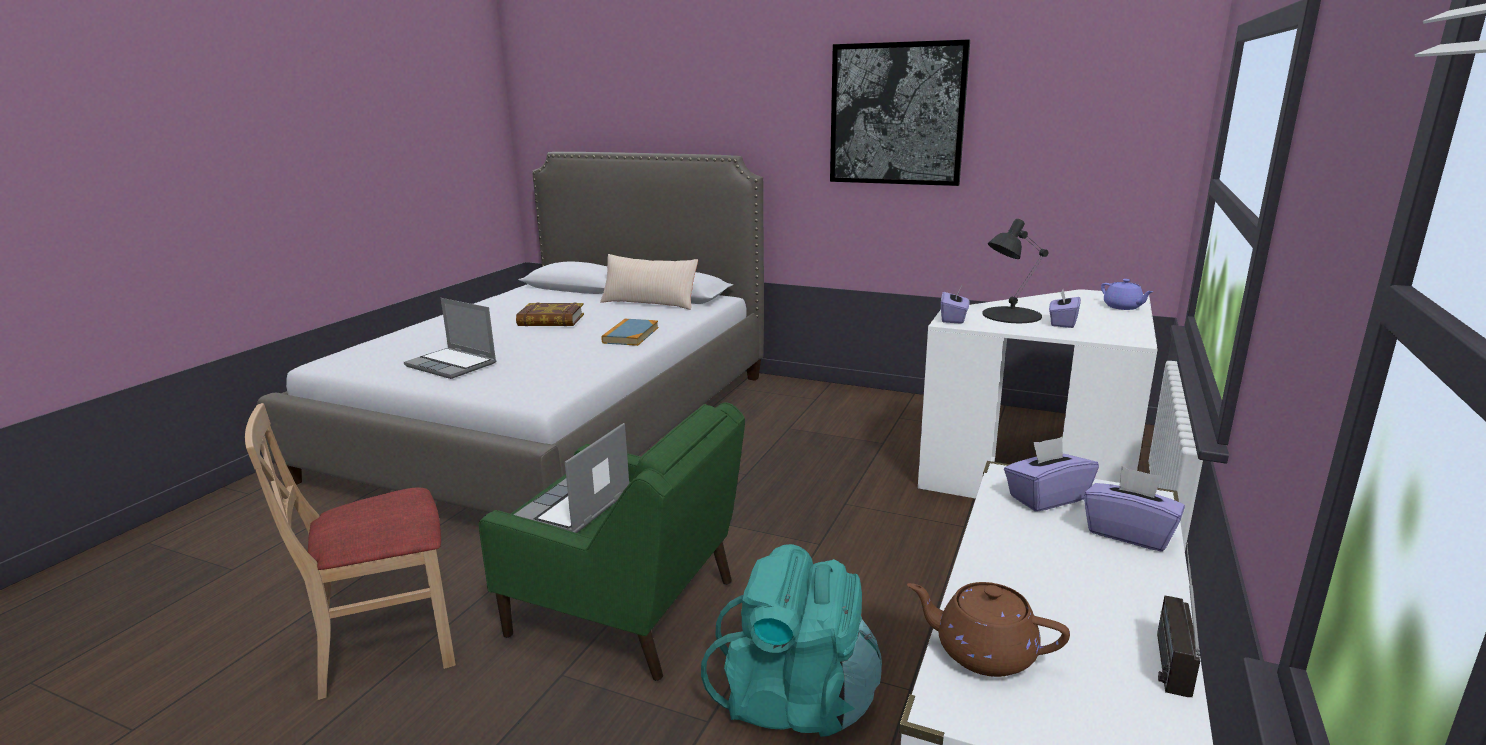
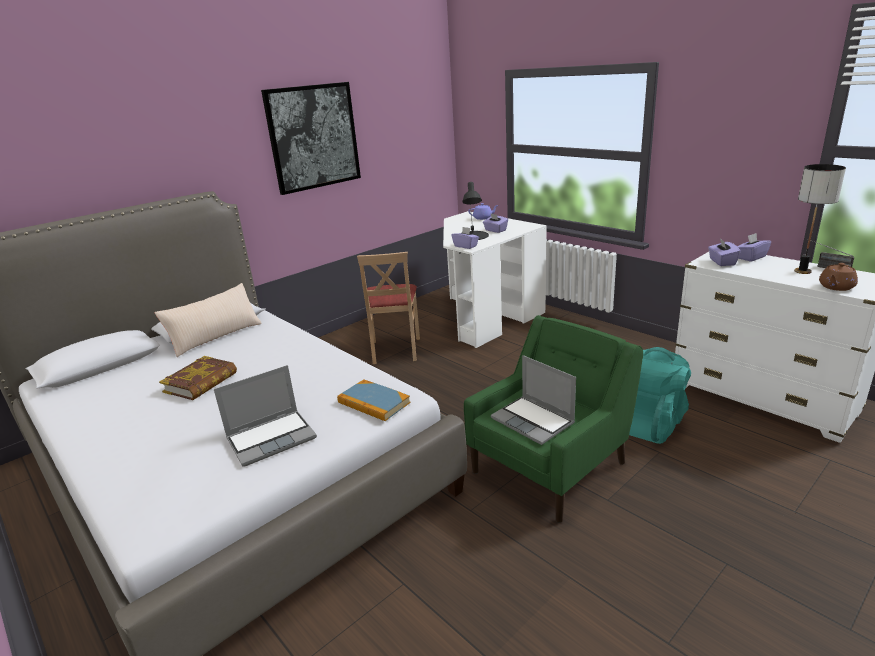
camera: 65 degrees left, 5 degrees up
beige chair [245,403,456,700] -> beige chair moved to [357,252,420,364]
book [601,319,658,346] -> book moved to [337,380,411,421]
none -> table lamp [794,164,846,274]

